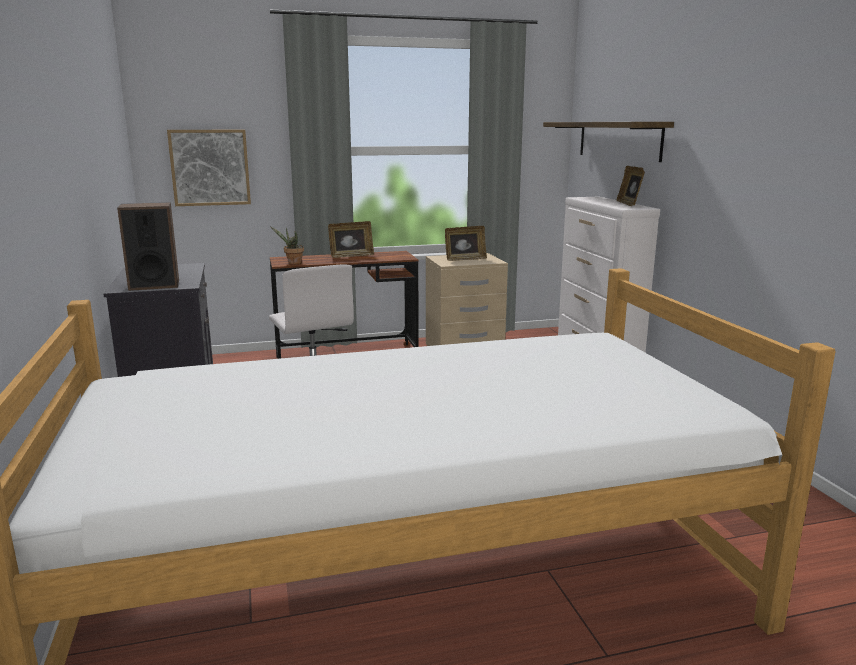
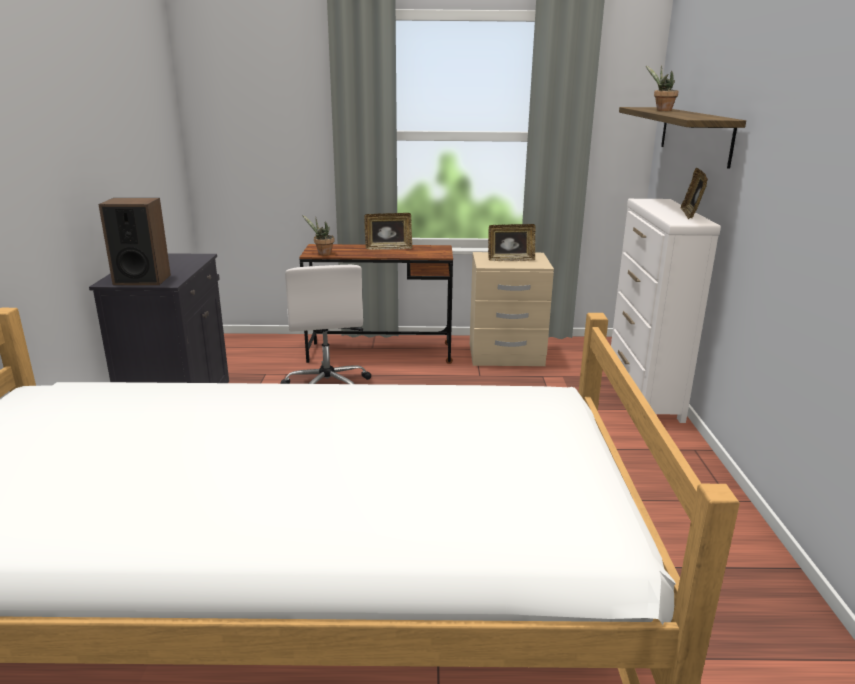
camera: 15 degrees right, 5 degrees up
picture [167,130,251,206] -> none
none -> potted plant [646,65,679,111]

